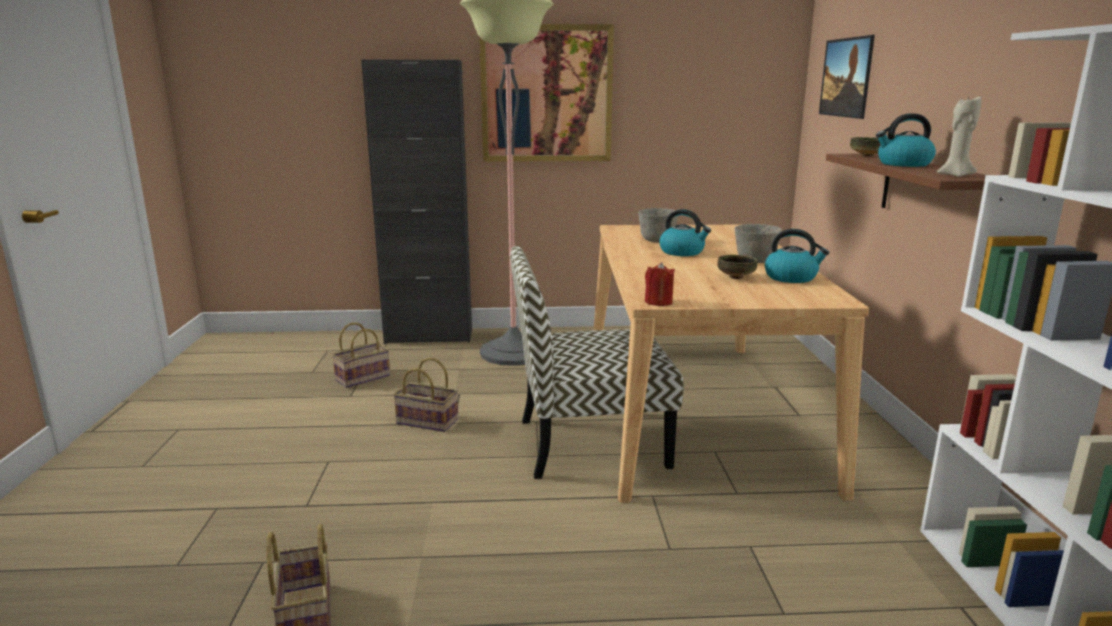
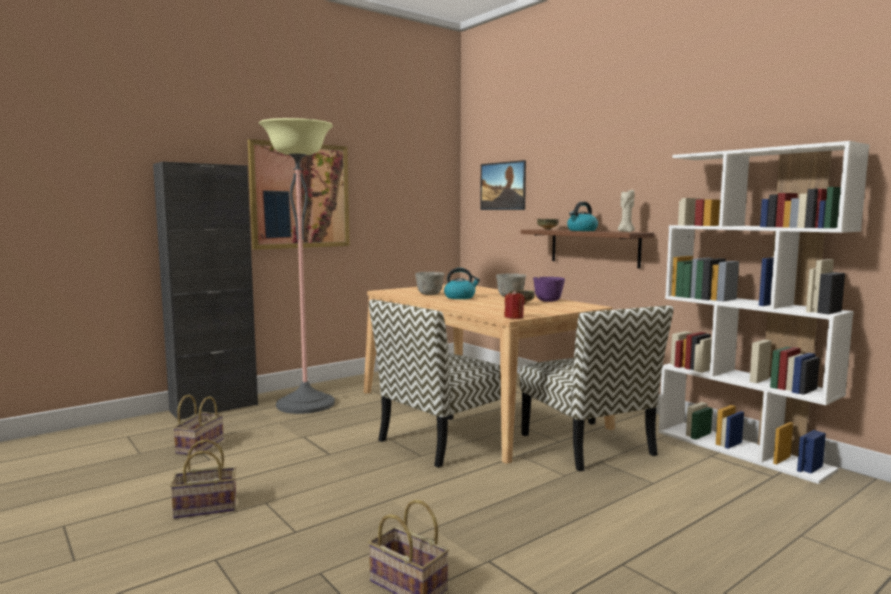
camera: 35 degrees left, 10 degrees down
basket [393,358,458,432] -> basket moved to [170,439,236,519]
kettle [765,229,829,283] -> purple bowl [533,277,565,302]
none -> chair [520,305,674,472]

